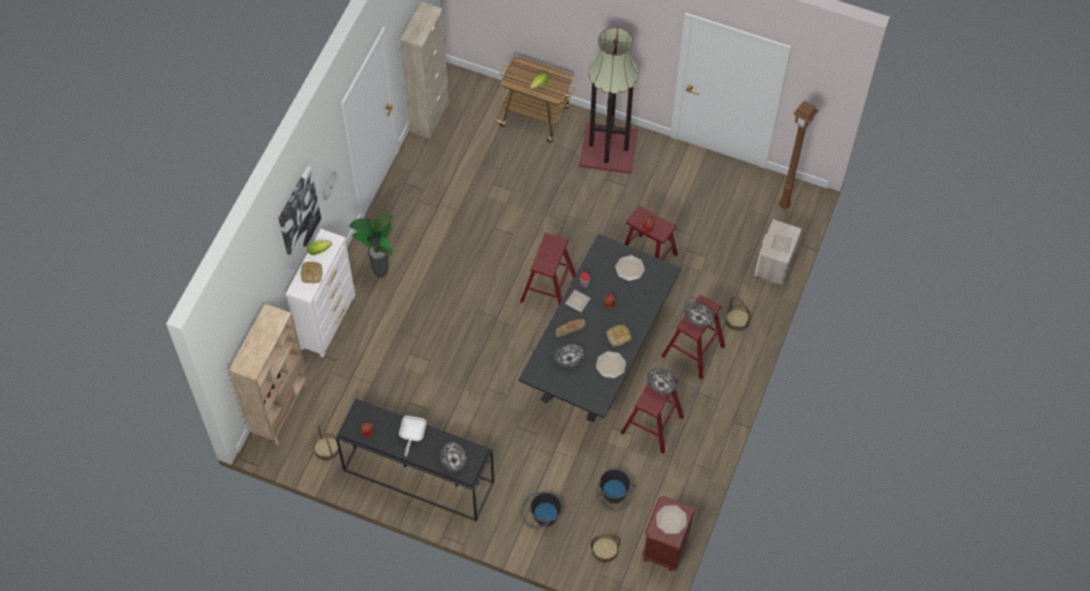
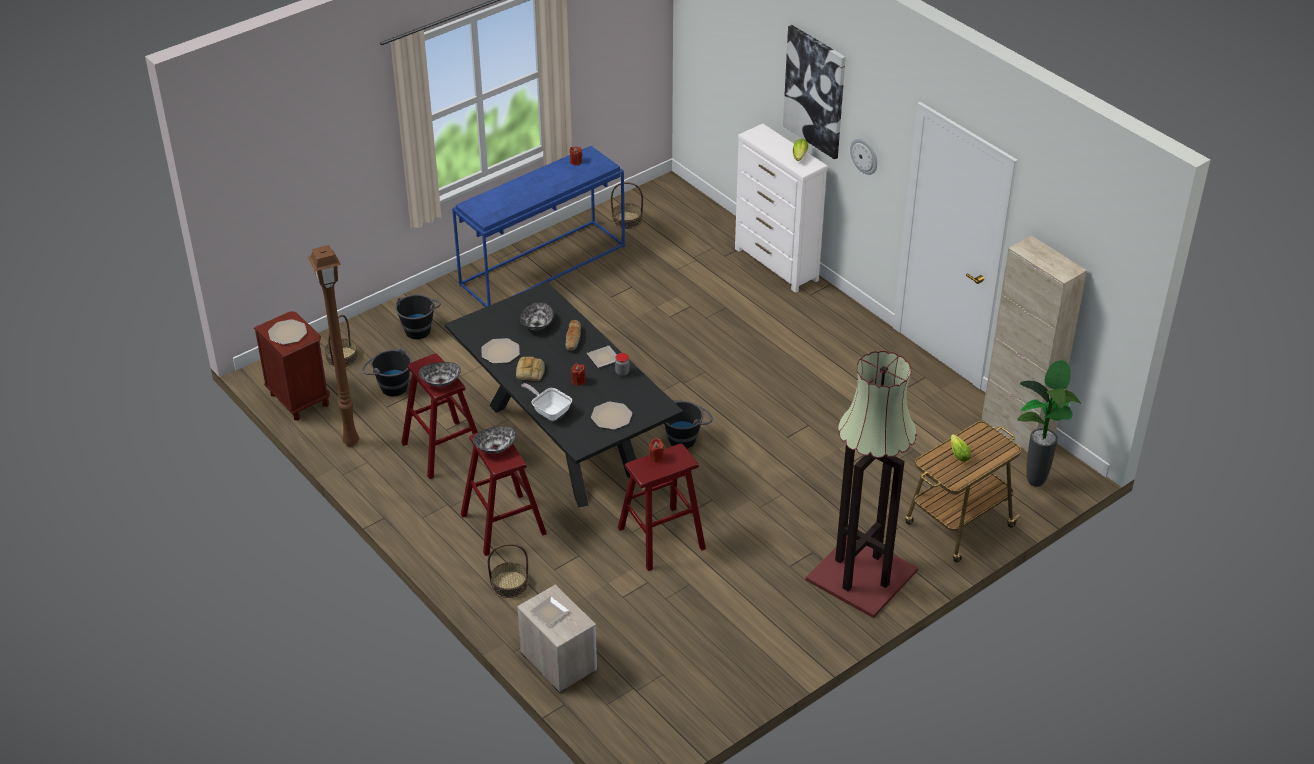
camera: 120 degrees right, 20 degrees down
beige bookcase [228,303,309,446] -> none
bread [301,262,323,283] -> none
black console table [336,398,494,522] -> blue console table [452,146,625,307]
potted plant [349,214,394,278] -> potted plant moved to [1017,360,1081,487]
frying pan [399,416,427,457] -> frying pan moved to [521,383,572,421]
bowl [440,442,467,472] -> none
red stool [520,233,576,305] -> black bucket [664,400,713,449]
brown floor lamp [779,101,819,209] -> brown floor lamp moved to [308,245,359,447]

